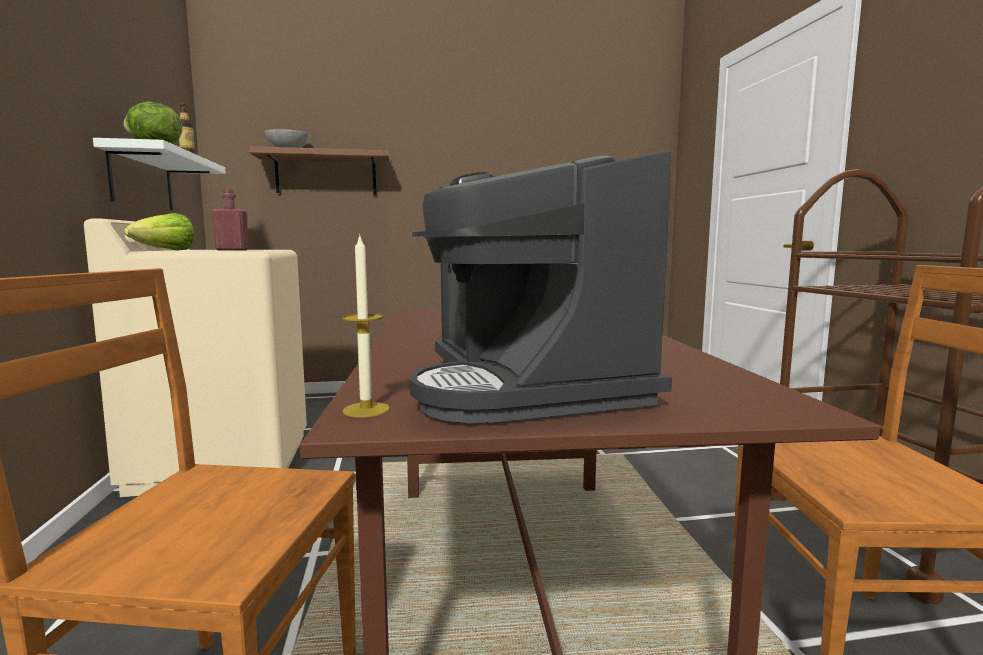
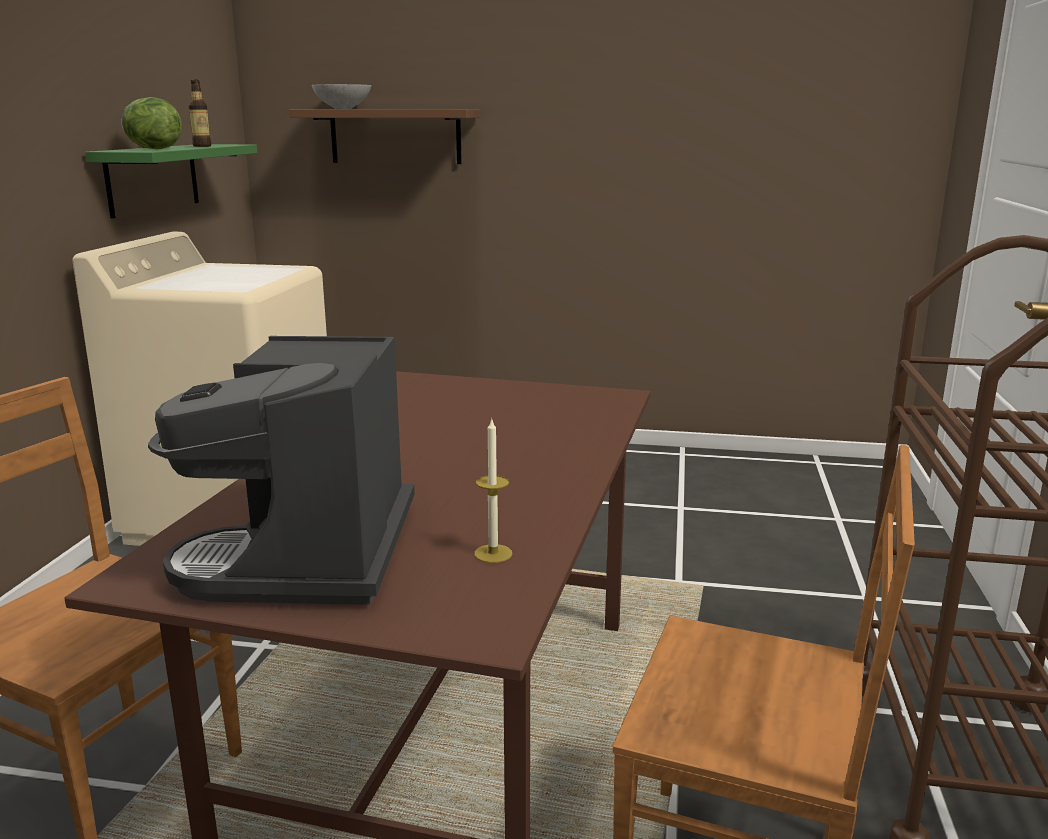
camera: 20 degrees right, 10 degrees up
white shelf [93,138,226,210] -> green shelf [85,144,257,219]
lettuce [124,213,194,251] -> none
red bottle [212,188,249,251] -> none
candle [342,234,390,418] -> candle moved to [474,418,512,563]

